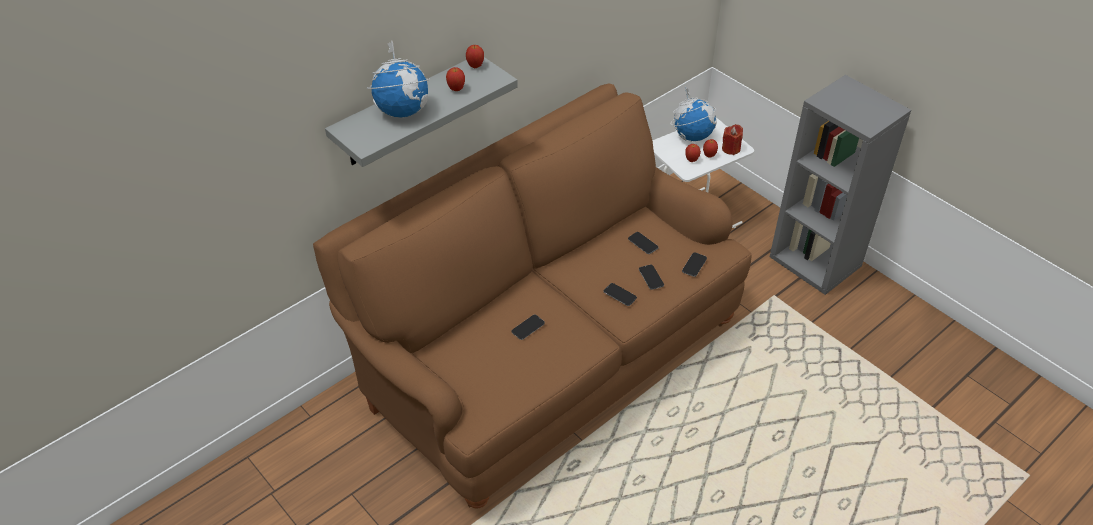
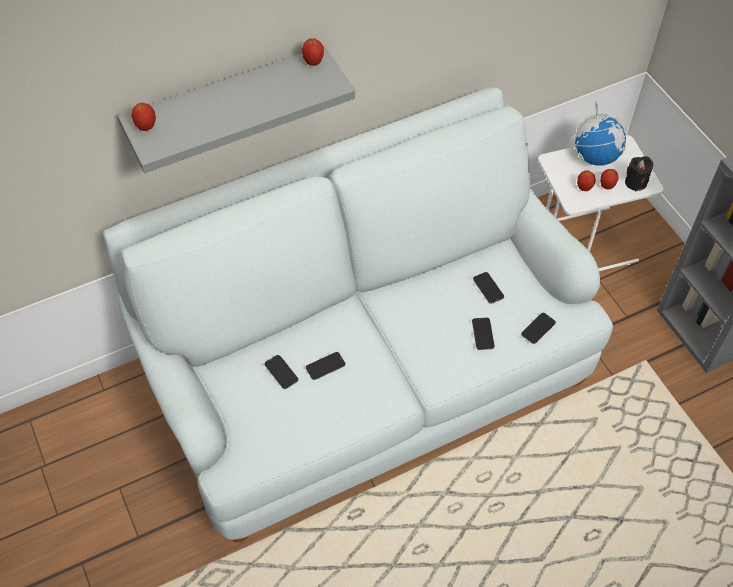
camera: 15 degrees right, 10 degrees up
brown sofa [313,83,751,509] -> white sofa [103,87,613,543]
globe [367,41,430,118] -> none
apple [446,67,465,91] -> apple moved to [131,103,156,131]
phone [603,283,637,306] -> phone moved to [264,355,299,389]
red candle [722,124,743,155] -> black candle [625,156,653,191]

